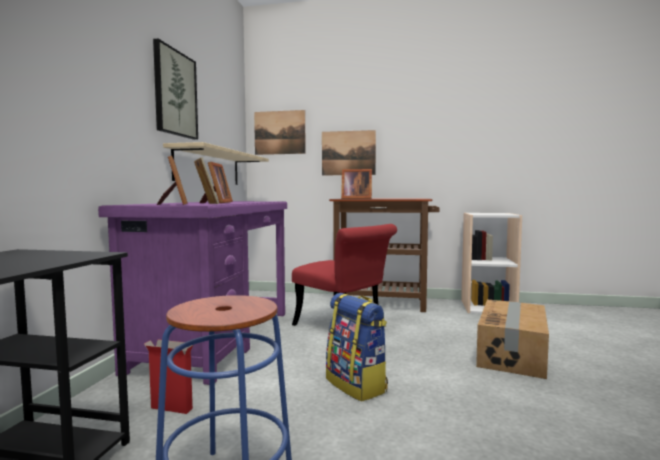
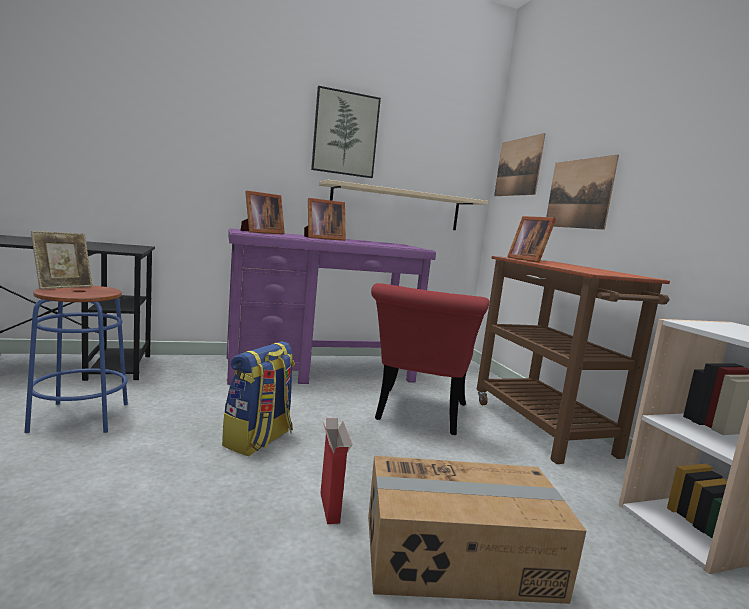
camera: 60 degrees right, 5 degrees up
cardboard box [144,340,193,414] -> cardboard box moved to [320,418,353,524]
picture frame [194,157,219,204] -> picture frame moved to [31,231,93,289]

